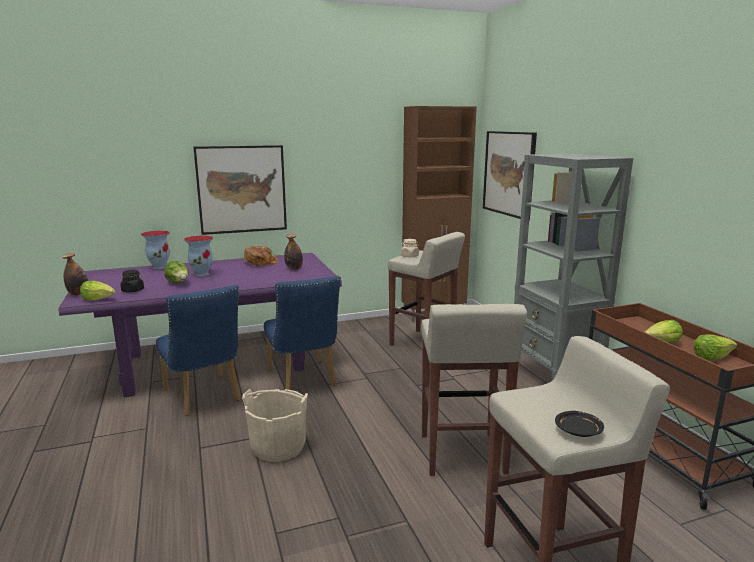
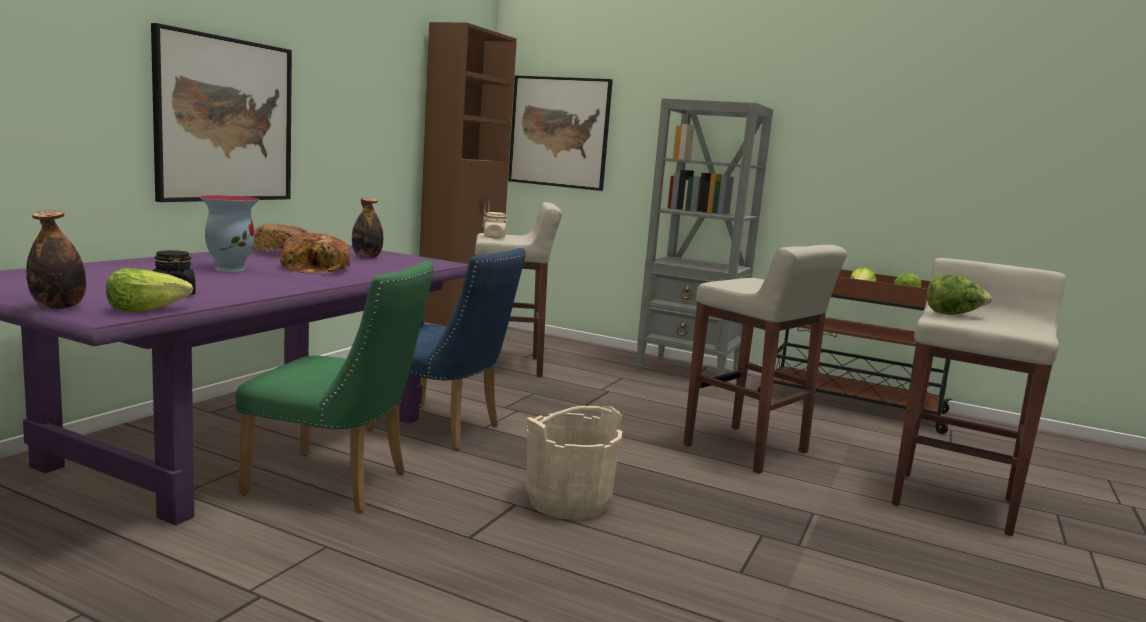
camera: 45 degrees left, 5 degrees down
vase [141,231,170,269] -> none
blue chair [156,285,241,416] -> green chair [236,261,434,512]
lettuce [164,261,189,283] -> lettuce moved to [927,274,992,315]
black plate [555,411,604,437] -> none
none -> bread [280,233,350,273]

